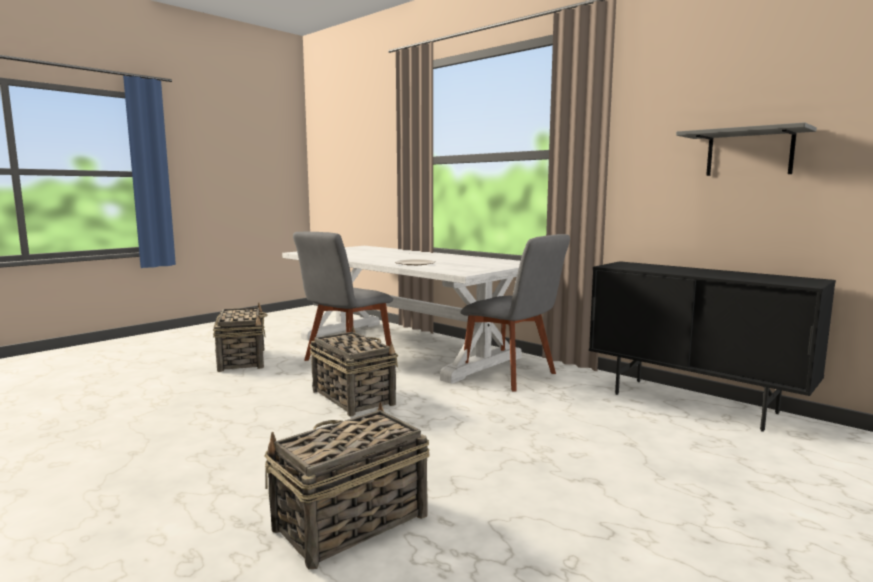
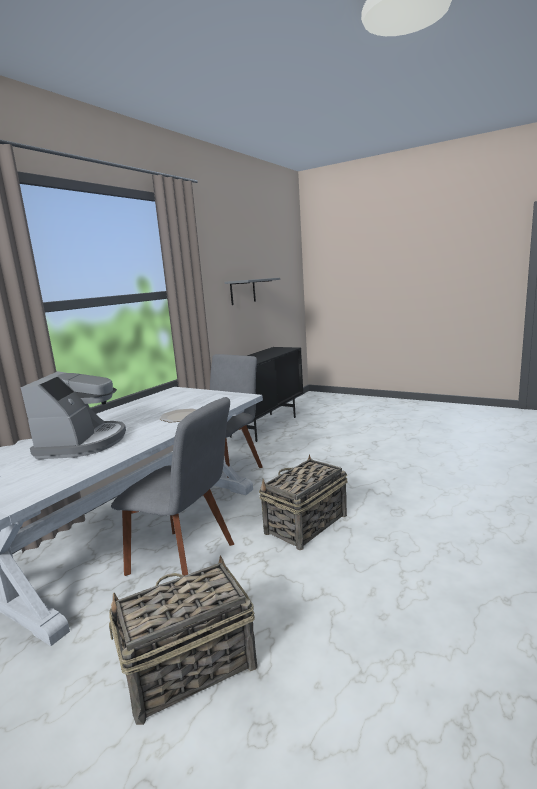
camera: 100 degrees left, 5 degrees up
basket [264,401,430,569] -> none
none -> coffee machine [21,371,126,459]

